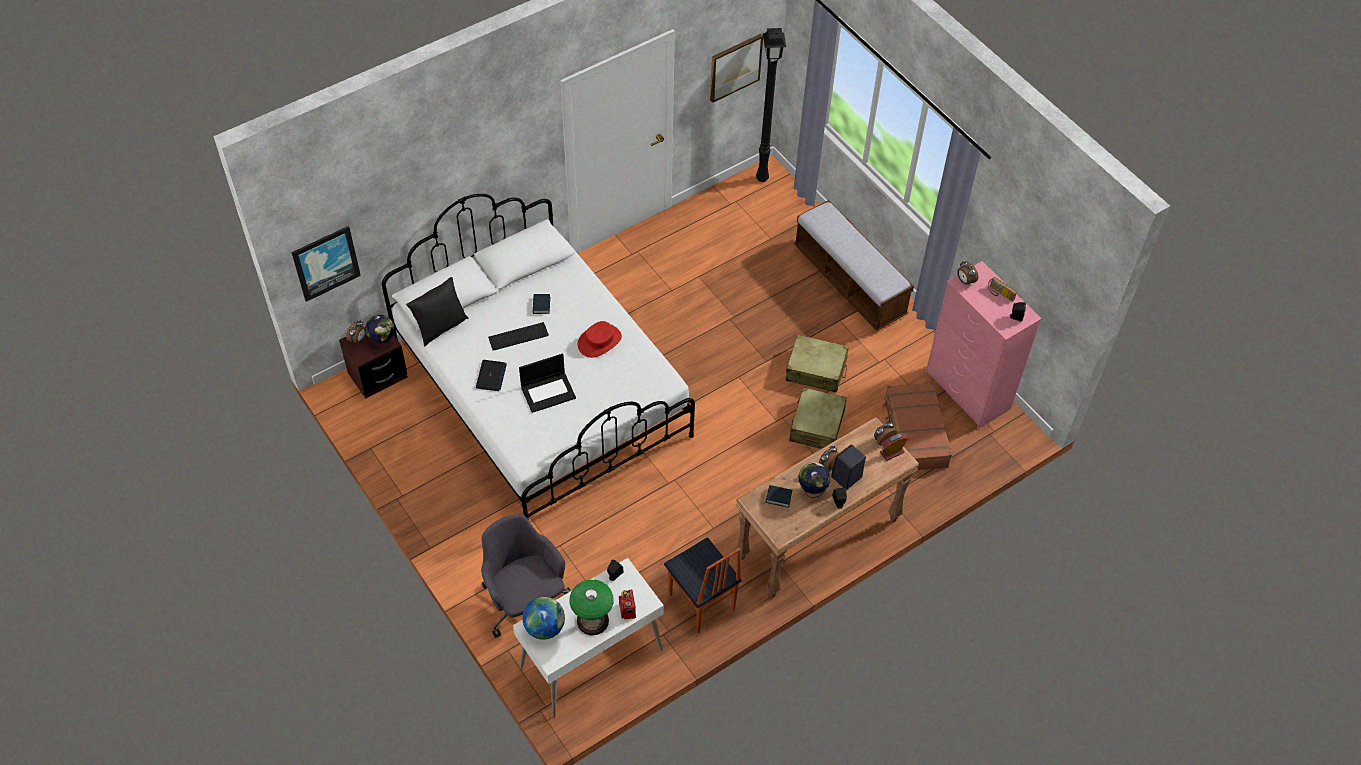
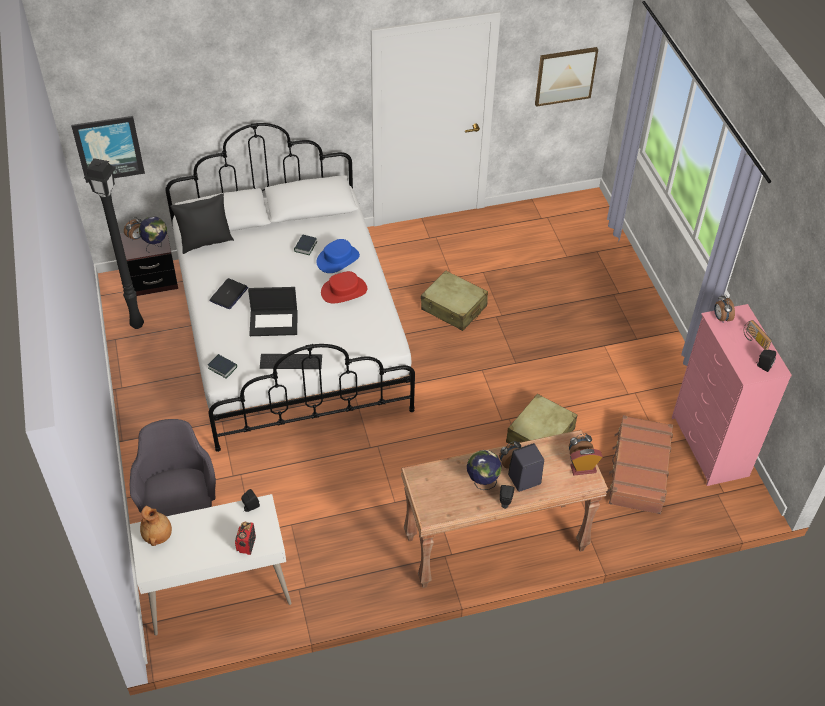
camera: 20 degrees right, 5 degrees down
keyboard [488,322,549,351] -> keyboard moved to [260,354,322,369]
globe [523,597,565,640] -> brown vase [140,506,172,546]
table lamp [569,580,614,635] -> none
chair [664,537,742,633] -> none
black floor lamp [756,28,786,182] -> black floor lamp moved to [84,158,144,329]
book [766,485,792,508] -> book moved to [208,354,237,379]
beige suitcase [786,335,848,393] -> beige suitcase moved to [421,271,488,331]
bench [794,200,914,331] -> none
none -> blue hat [316,239,360,273]

